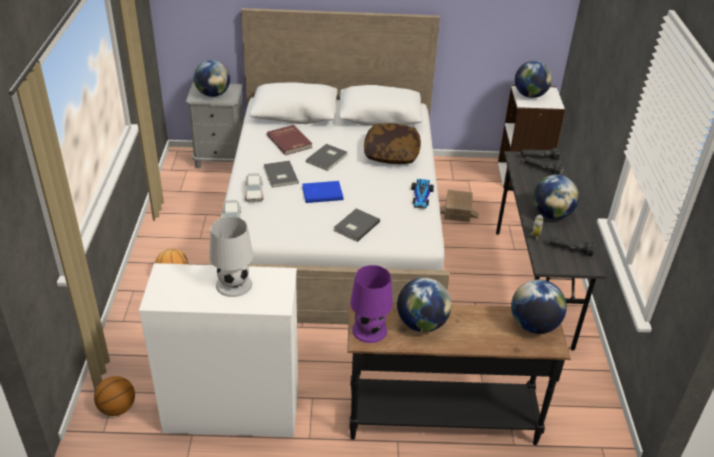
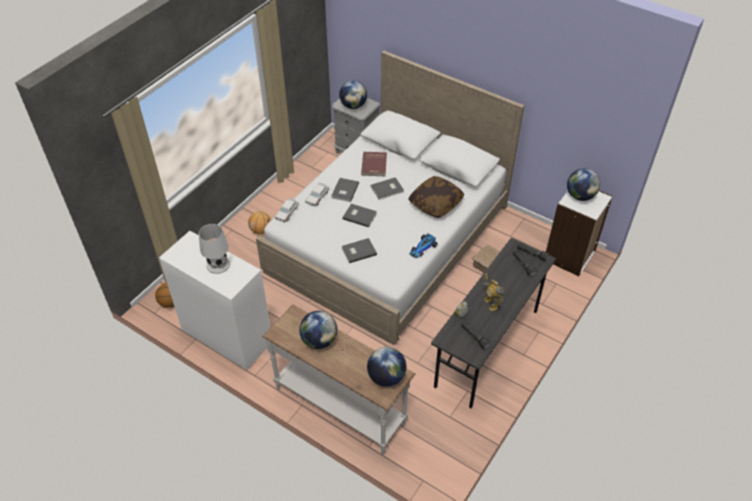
camera: 35 degrees right, 10 degrees up
blue book [302,181,343,203] -> grey book [342,204,377,227]
black console table [347,301,571,445] -> white console table [262,305,416,455]
purple table lamp [350,265,393,343] -> none
globe [533,174,579,219] -> toy robot [483,273,504,312]

